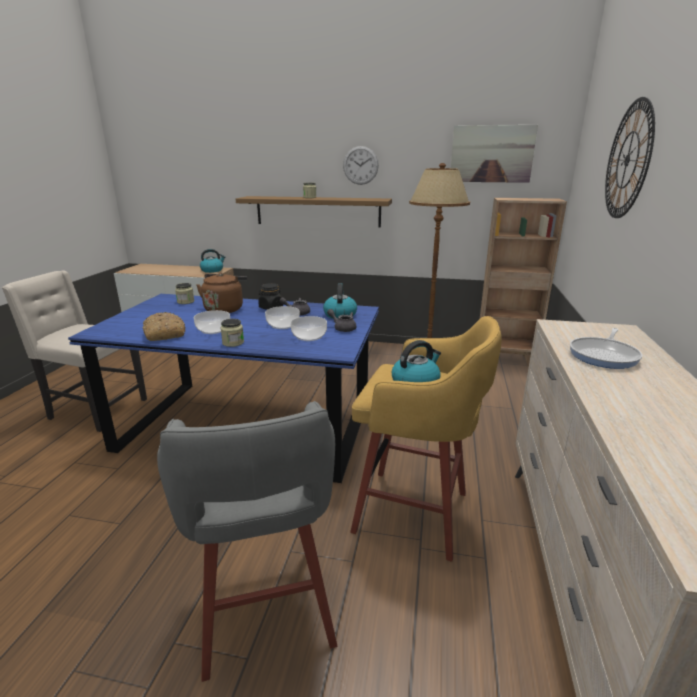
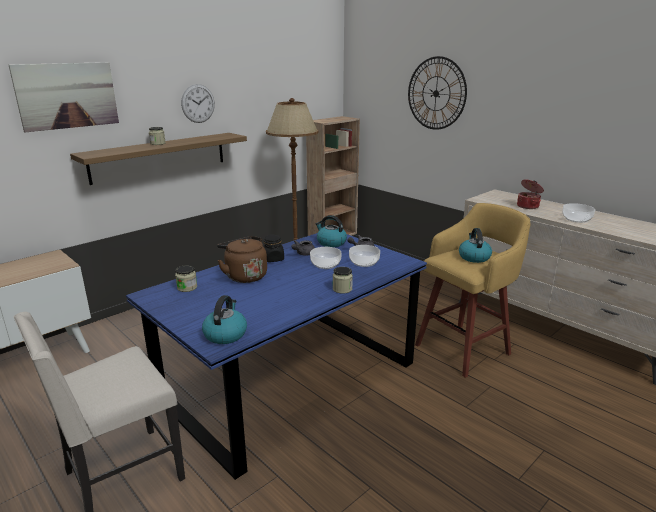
camera: 55 degrees left, 0 degrees up
bread [143,312,185,341] -> none
grey stool [157,401,337,682] -> none
bowl [194,310,230,334] -> bowl moved to [562,203,595,223]
kettle [200,249,225,273] -> kettle moved to [202,295,247,344]
picture [451,125,538,183] -> picture moved to [9,62,119,132]
frying pan [570,328,642,369] -> cooking pot [517,179,544,209]

